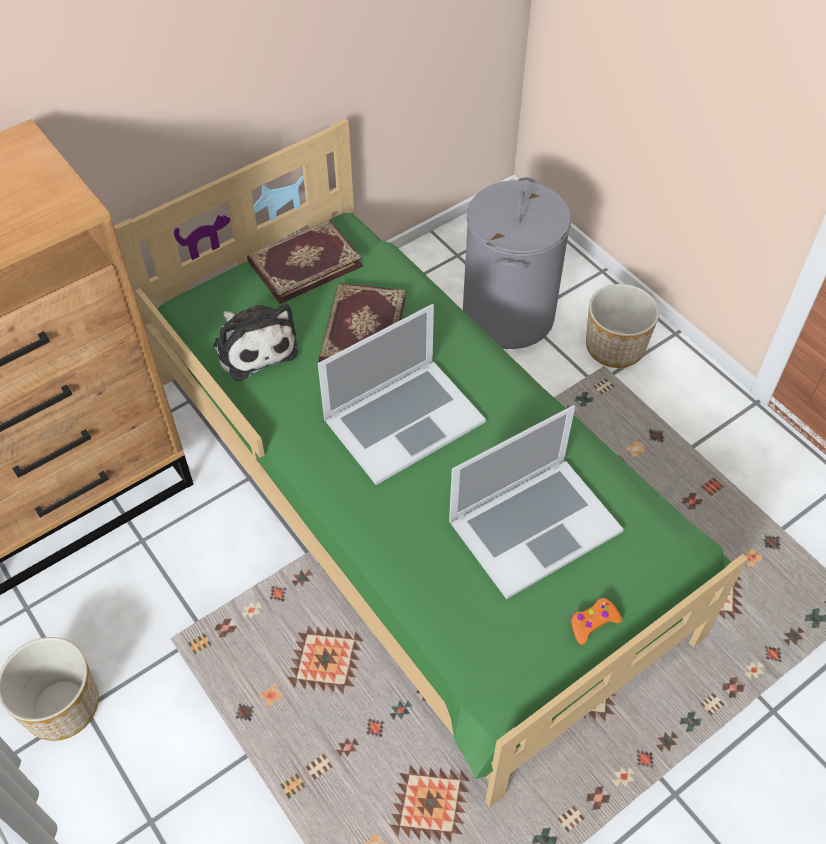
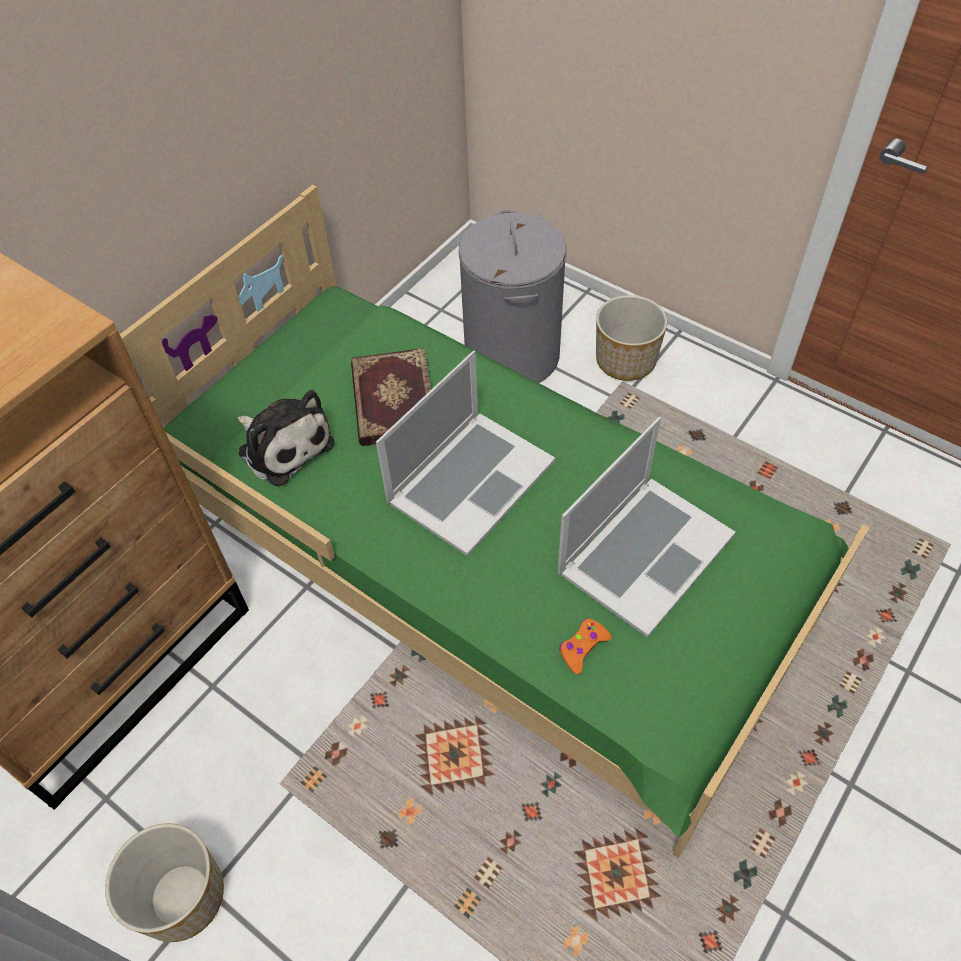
camera: 15 degrees left, 0 degrees up
book [247,220,363,304] -> none
orange game controller [571,598,622,645] -> orange game controller moved to [559,618,611,674]

